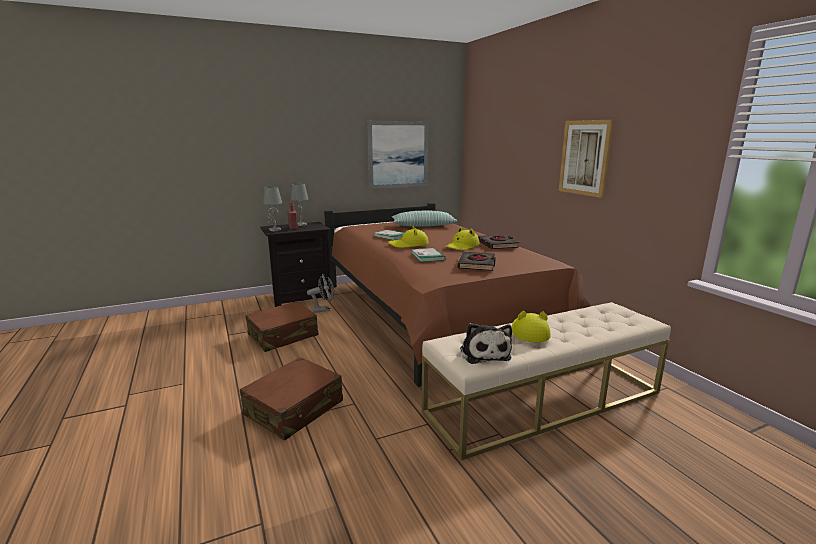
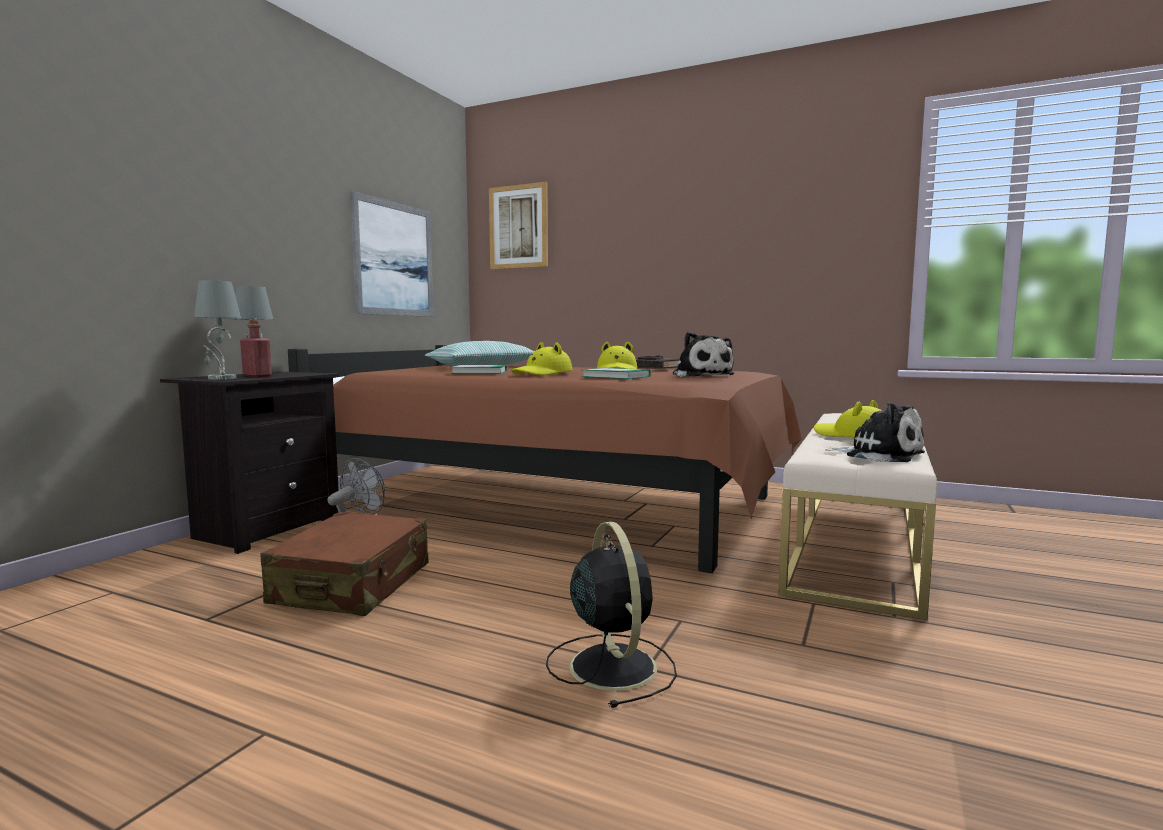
camera: 40 degrees left, 10 degrees down
brown suitcase [240,357,343,440] -> black fan [546,522,677,708]
black book [457,252,496,271] -> plush toy [673,332,734,377]
picture [559,120,613,198] -> picture moved to [489,182,548,270]

